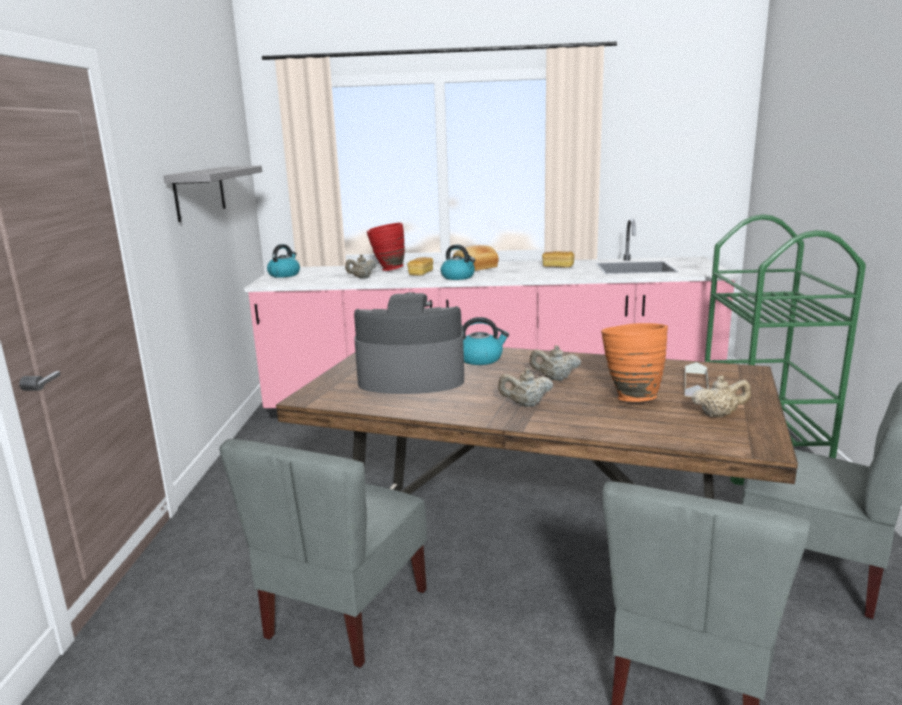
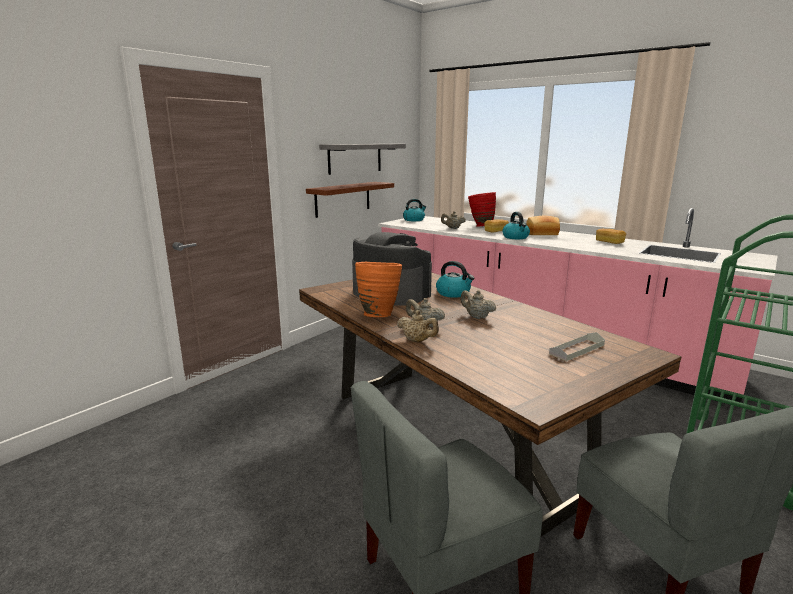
camera: 35 degrees right, 0 degrees up
grey chair [219,439,427,668] -> none
orange vase [601,323,668,402] -> orange vase moved to [355,262,402,317]
beige teapot [692,376,751,417] -> beige teapot moved to [397,310,439,342]
none -> brown shelf [306,182,394,218]

